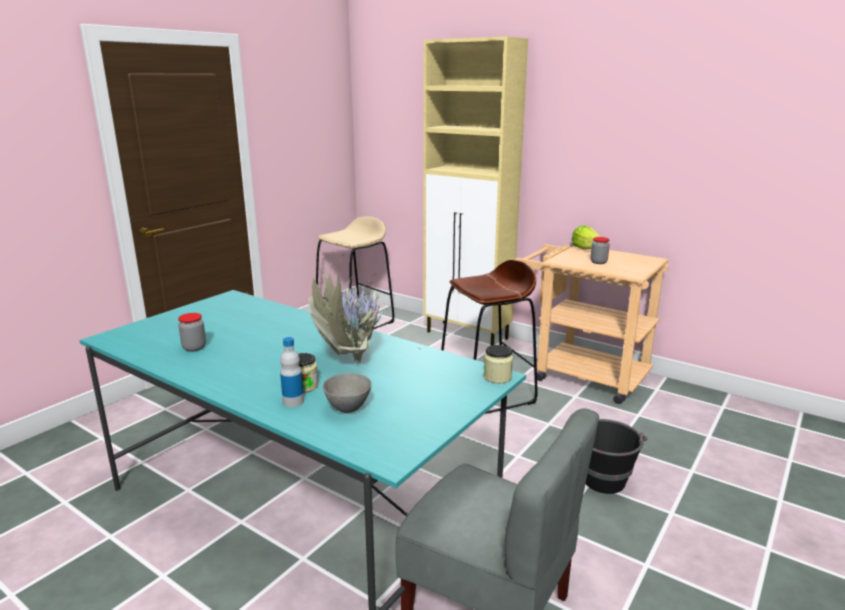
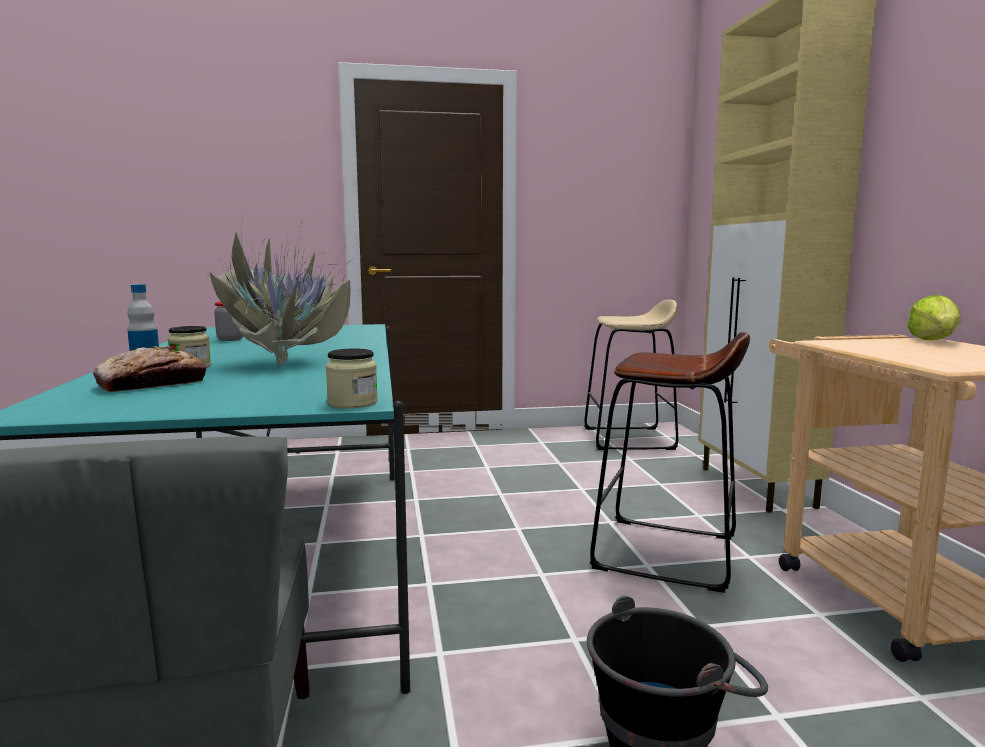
camera: 45 degrees right, 10 degrees down
grey bowl [323,373,372,413] -> bread [93,346,206,392]
jar [591,237,610,264] -> none

